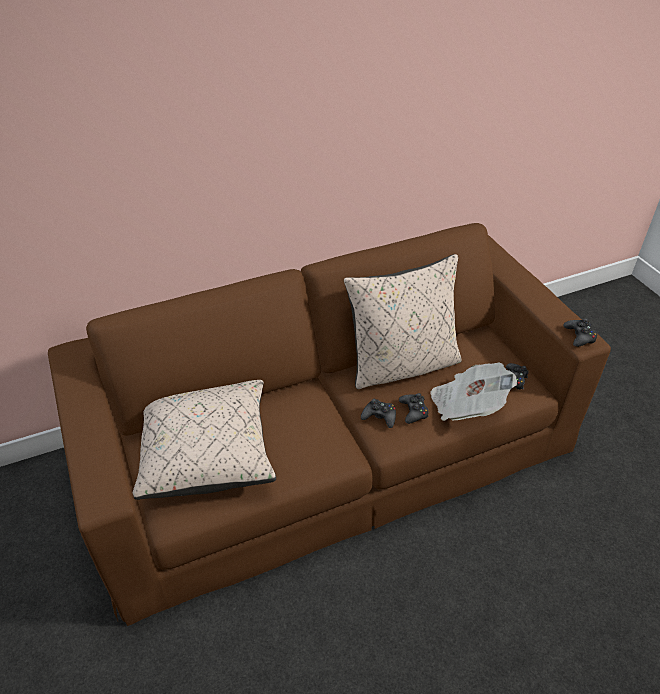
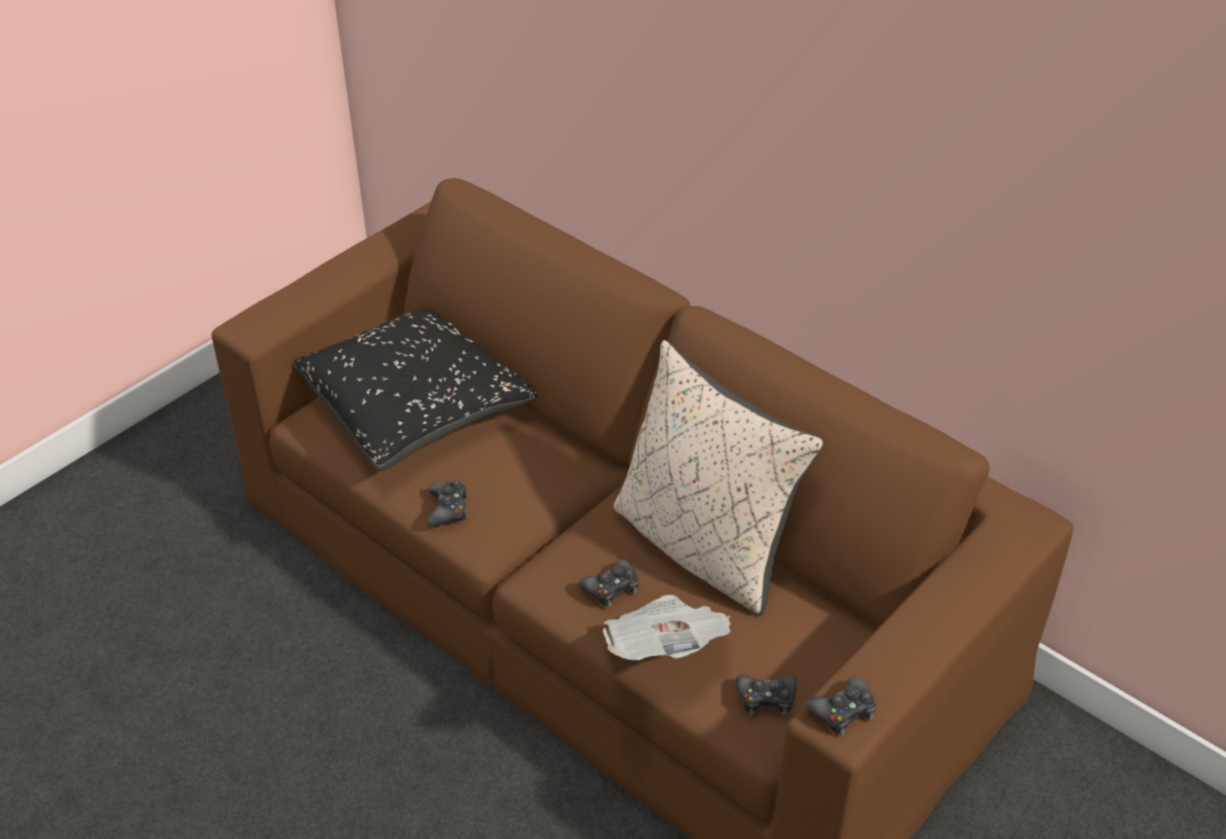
camera: 65 degrees right, 0 degrees up
beige pillow [133,380,276,500] -> black pillow [294,309,537,471]
black game controller [361,399,396,428] -> black game controller moved to [428,480,468,526]

